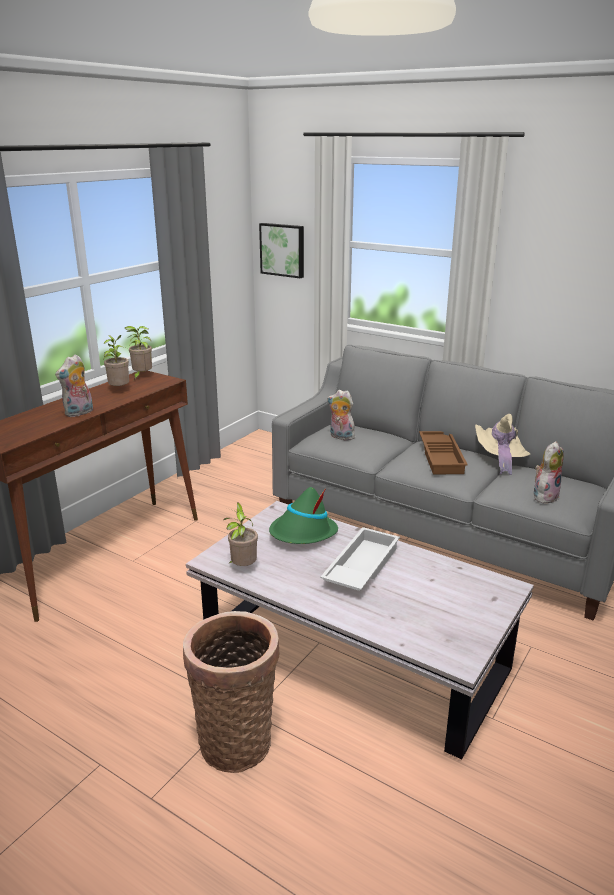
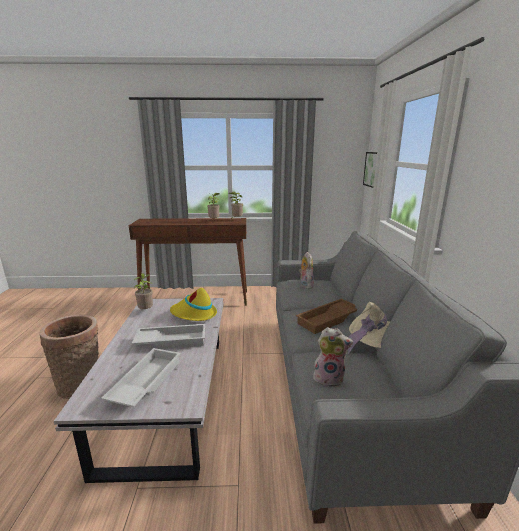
camera: 55 degrees right, 5 degrees down
plush toy [55,354,93,417] -> none
green hat [269,487,338,544] -> yellow hat [170,288,217,321]
none -> white tray [101,348,181,407]

